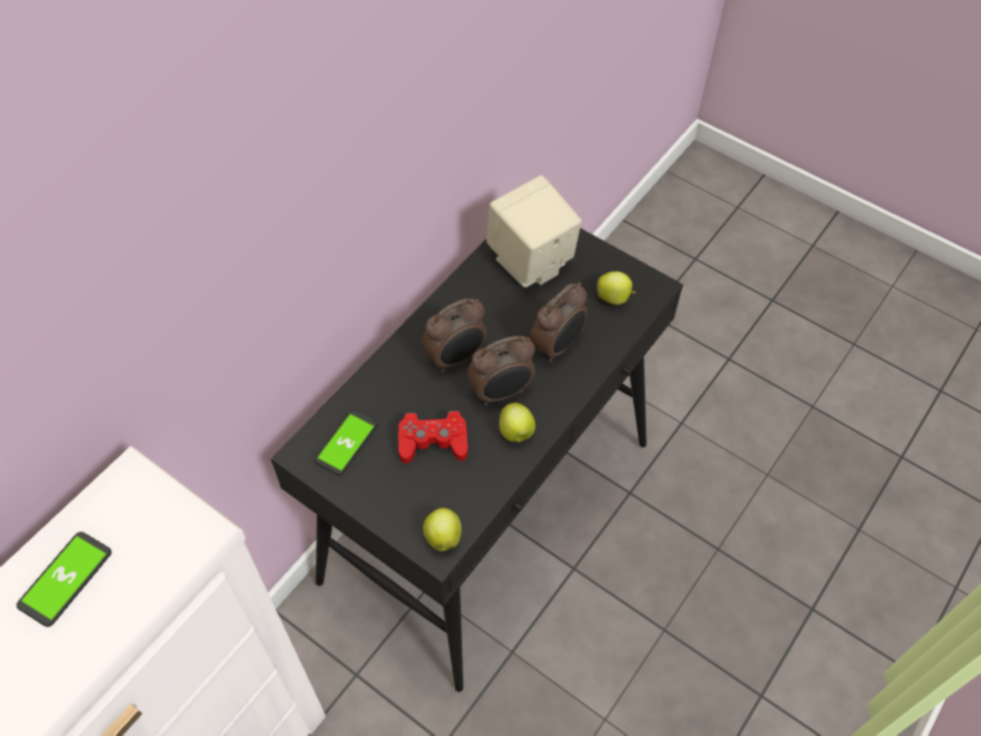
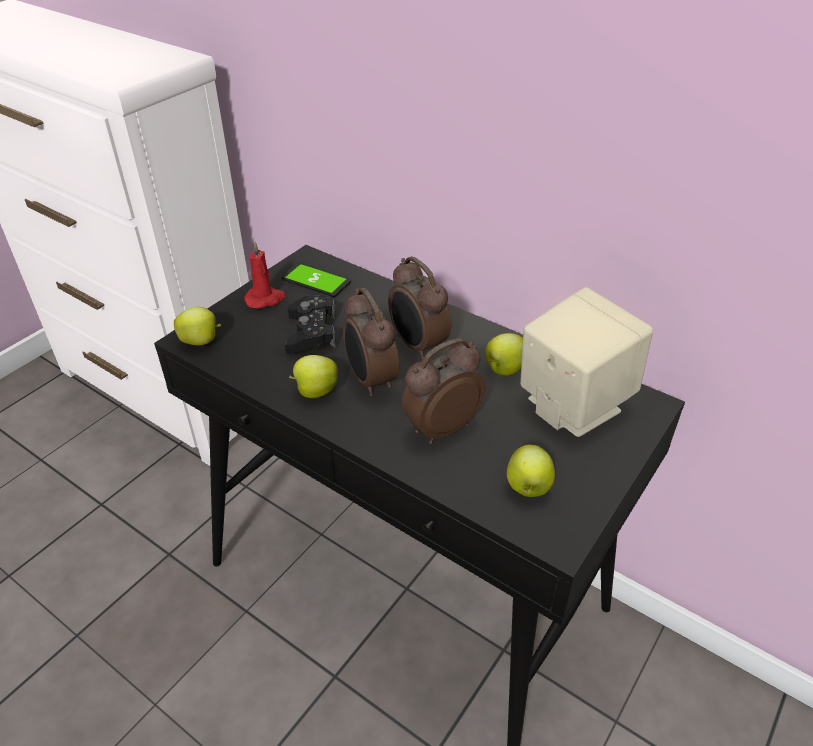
camera: 90 degrees right, 15 degrees down
phone [16,532,112,627] -> none
red game controller [398,411,468,463] -> black game controller [285,294,336,354]
alarm clock [530,282,588,362] -> alarm clock turned 105 degrees clockwise [402,338,485,444]
none -> red candle [244,241,286,309]
none -> apple [485,333,523,376]

